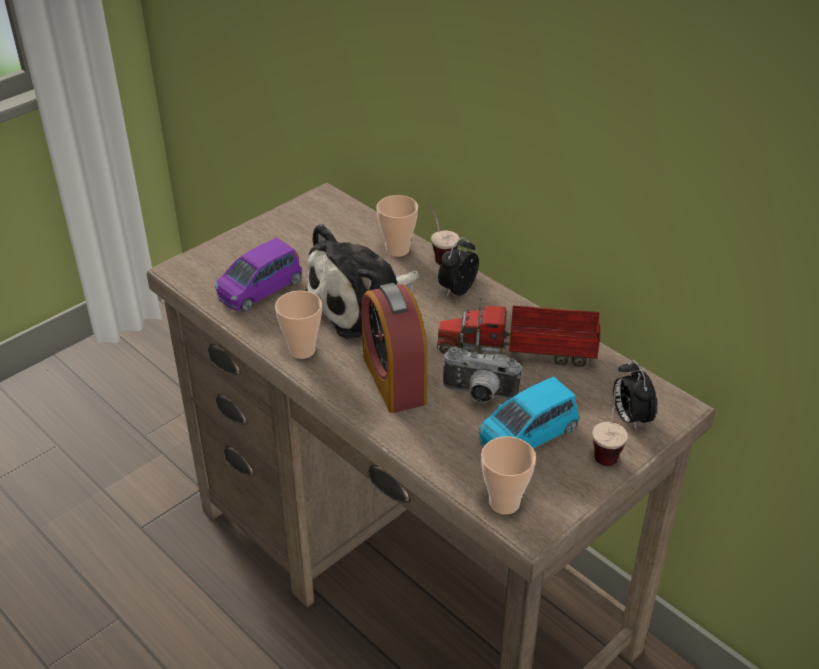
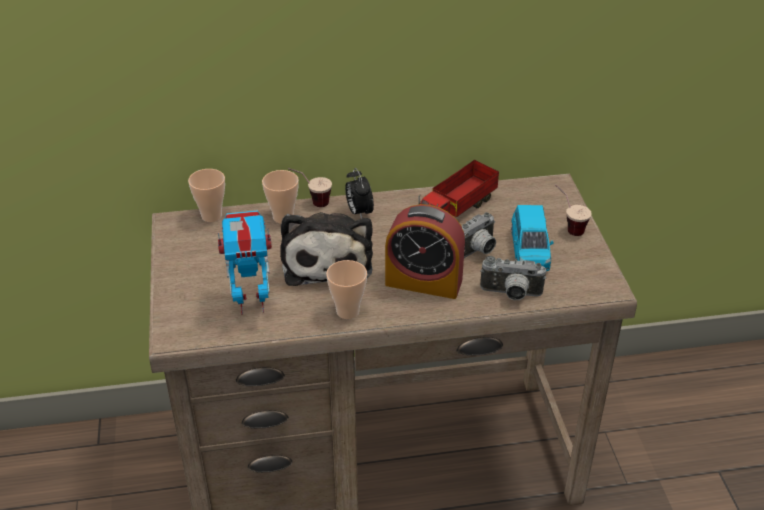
camera: 55 degrees left, 0 degrees up
purple toy car [215,238,302,312] -> toy robot [218,210,272,315]
cup [481,436,536,514] -> cup moved to [188,169,225,222]
alarm clock [613,360,657,431] -> none
none -> camera [480,256,546,300]

